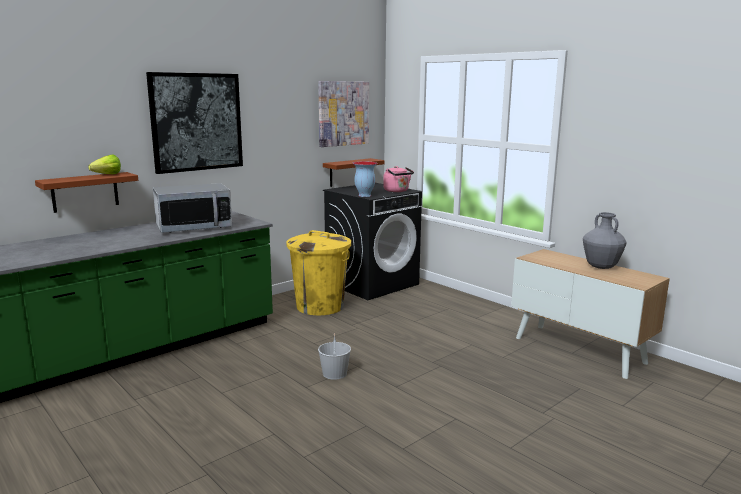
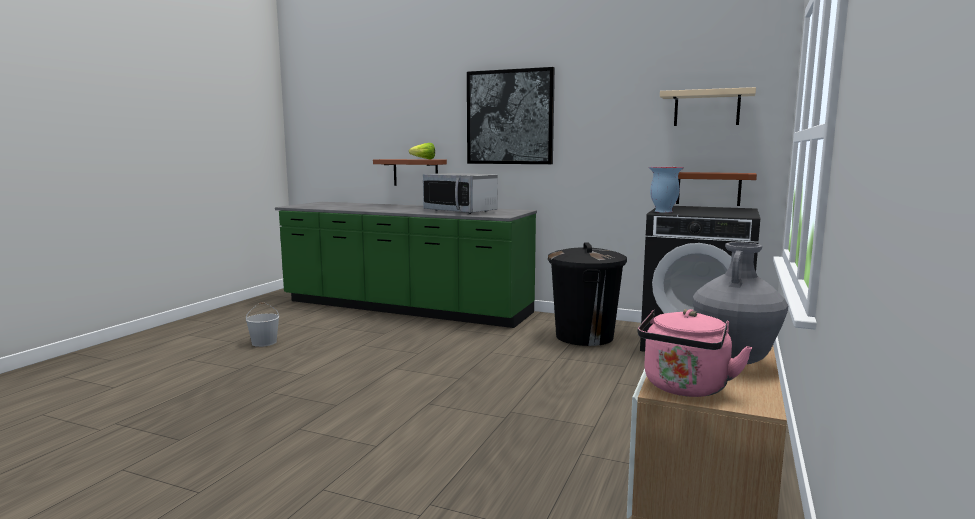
camera: 65 degrees right, 5 degrees down
yellow trash can [286,230,351,315] -> black trash can [548,243,627,346]
picture [318,81,369,147] -> beige shelf [660,87,756,126]
white bucket [318,333,351,380] -> white bucket moved to [246,303,279,347]
pink kettle [383,166,414,192] -> pink kettle moved to [637,309,753,397]

